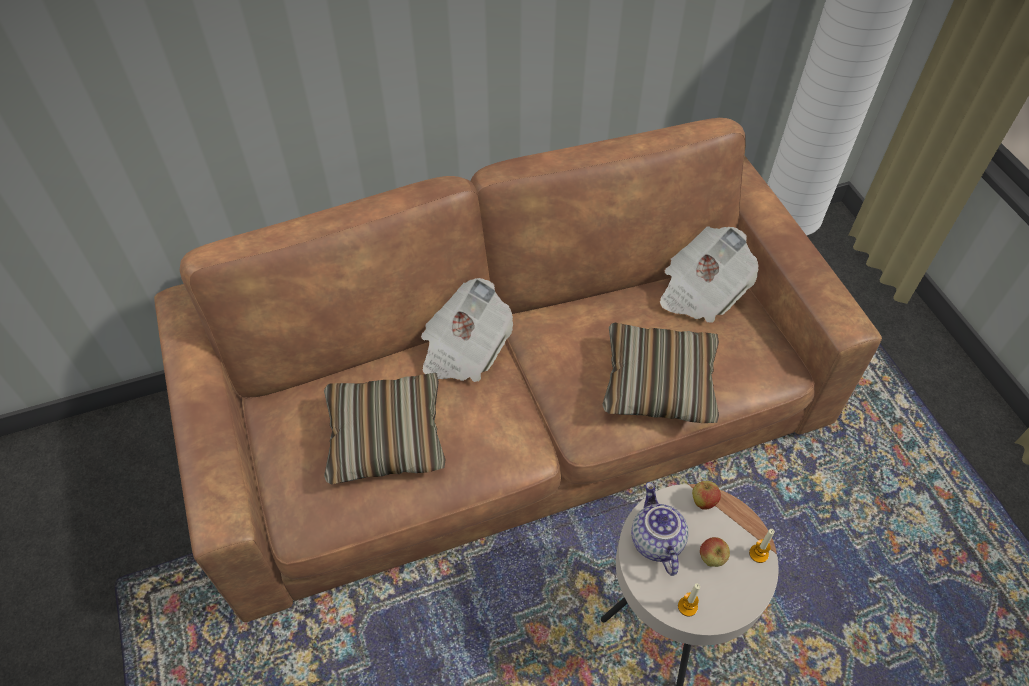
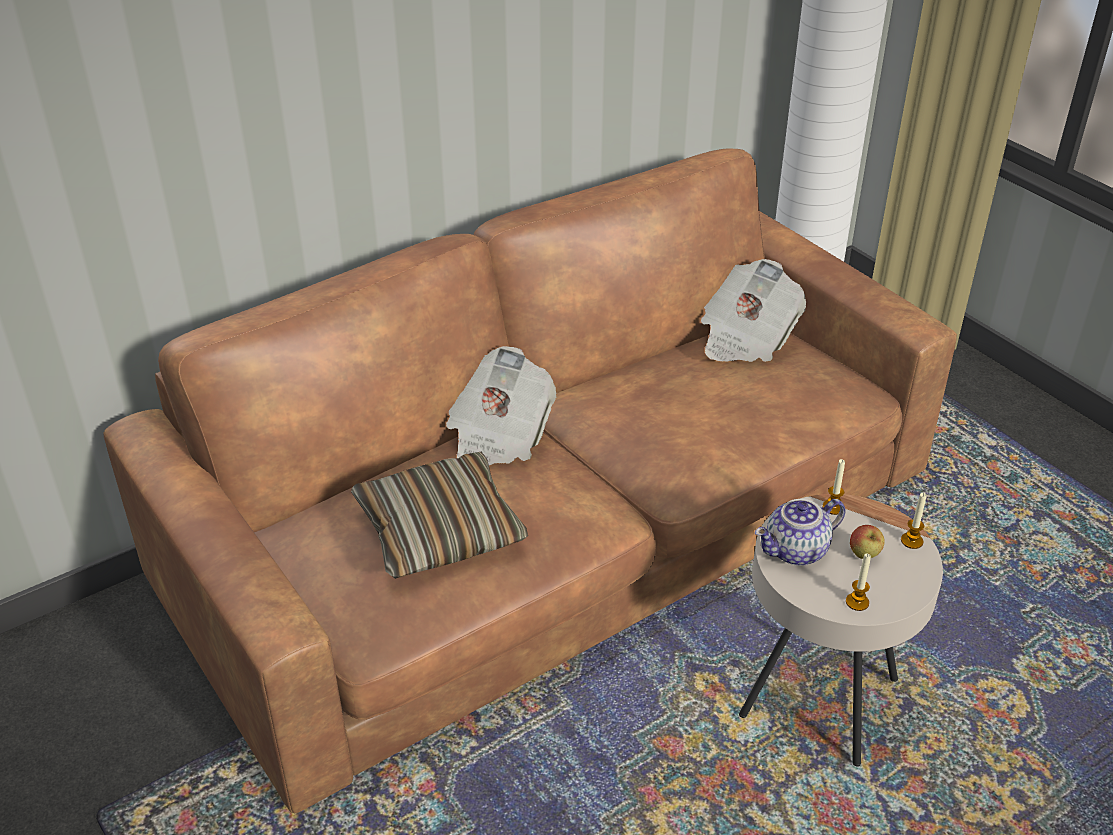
camera: 15 degrees left, 15 degrees down
pillow [602,323,719,423] -> none
teapot [631,482,689,576] -> teapot turned 90 degrees counterclockwise [755,499,846,566]
apple [692,478,721,509] -> candle [823,459,845,515]

